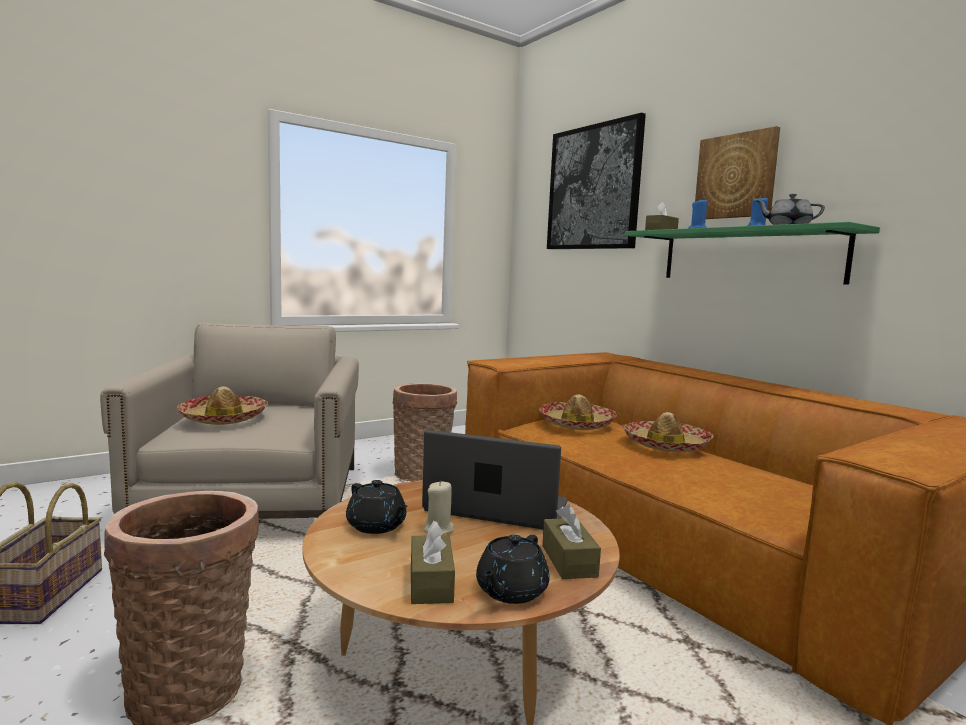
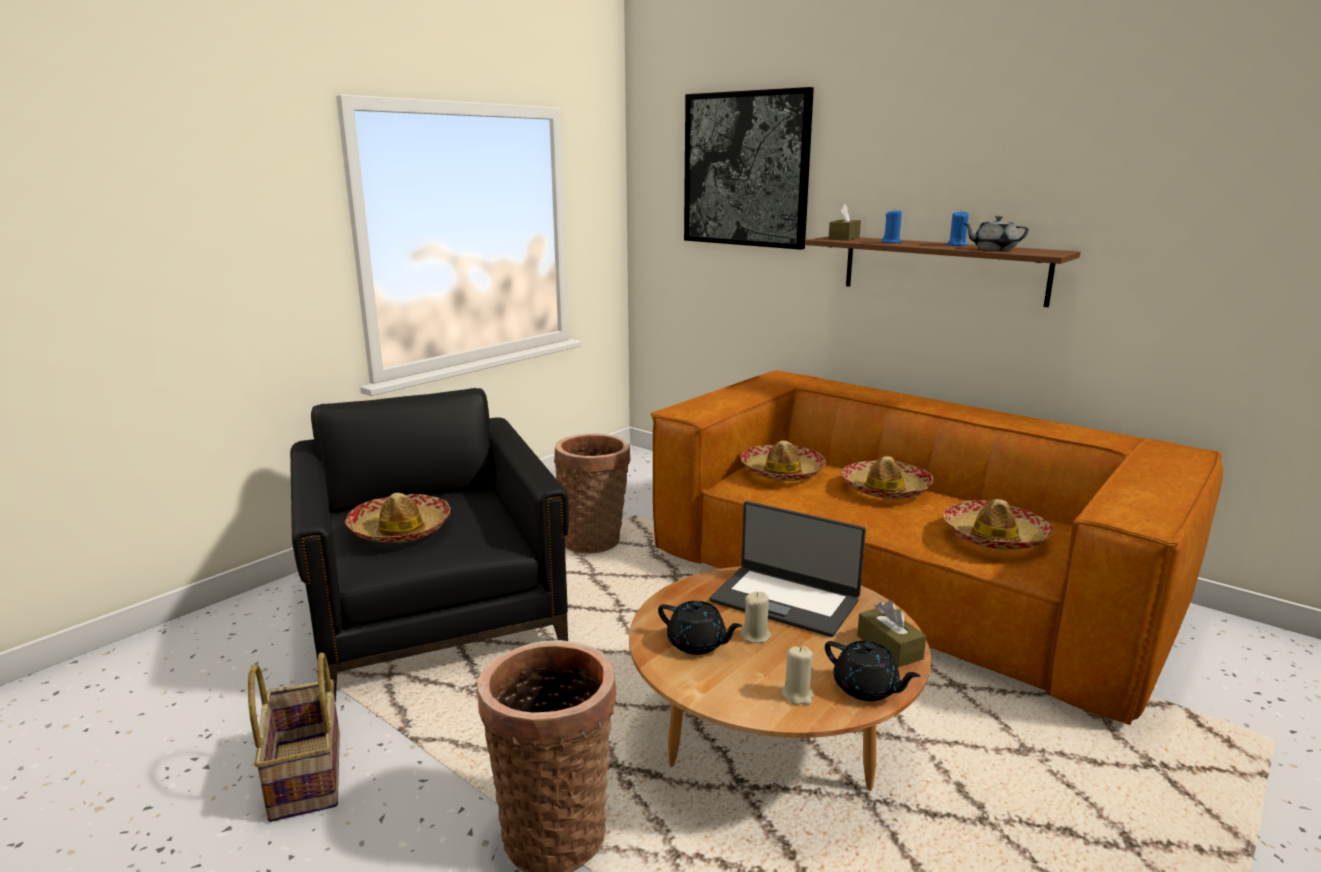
camera: 15 degrees left, 10 degrees up
beige armchair [100,323,359,519] -> black armchair [290,388,569,702]
brown tissue box [411,521,455,604] -> beige candle [782,646,814,705]
laptop [422,430,568,530] -> laptop turned 150 degrees counterclockwise [710,501,866,637]
black teapot [476,534,550,604] -> black teapot turned 60 degrees counterclockwise [825,641,920,701]
green shelf [625,222,880,285] -> brown shelf [805,236,1080,307]
picture [695,126,780,219] -> none
none -> hat [944,499,1053,550]

